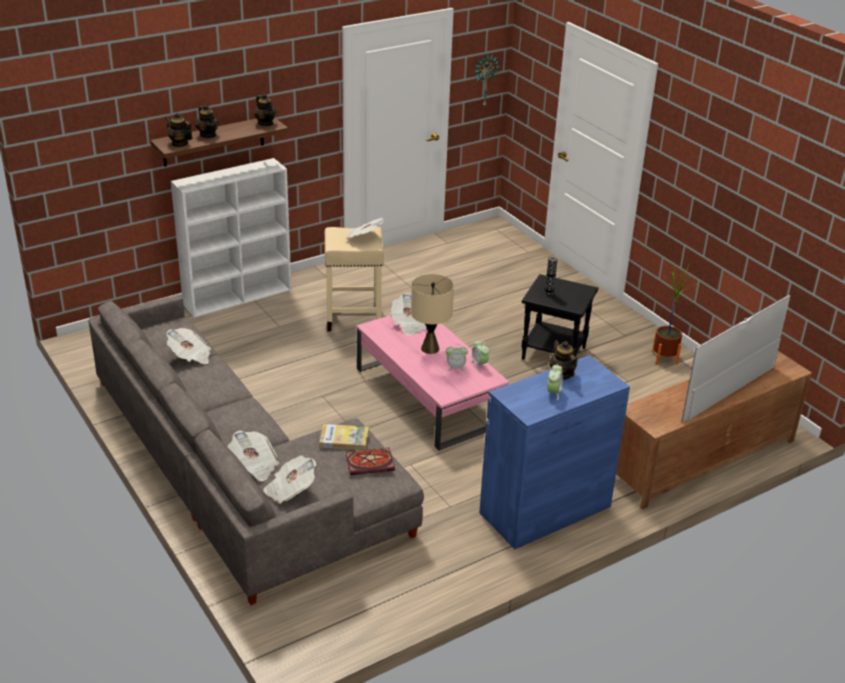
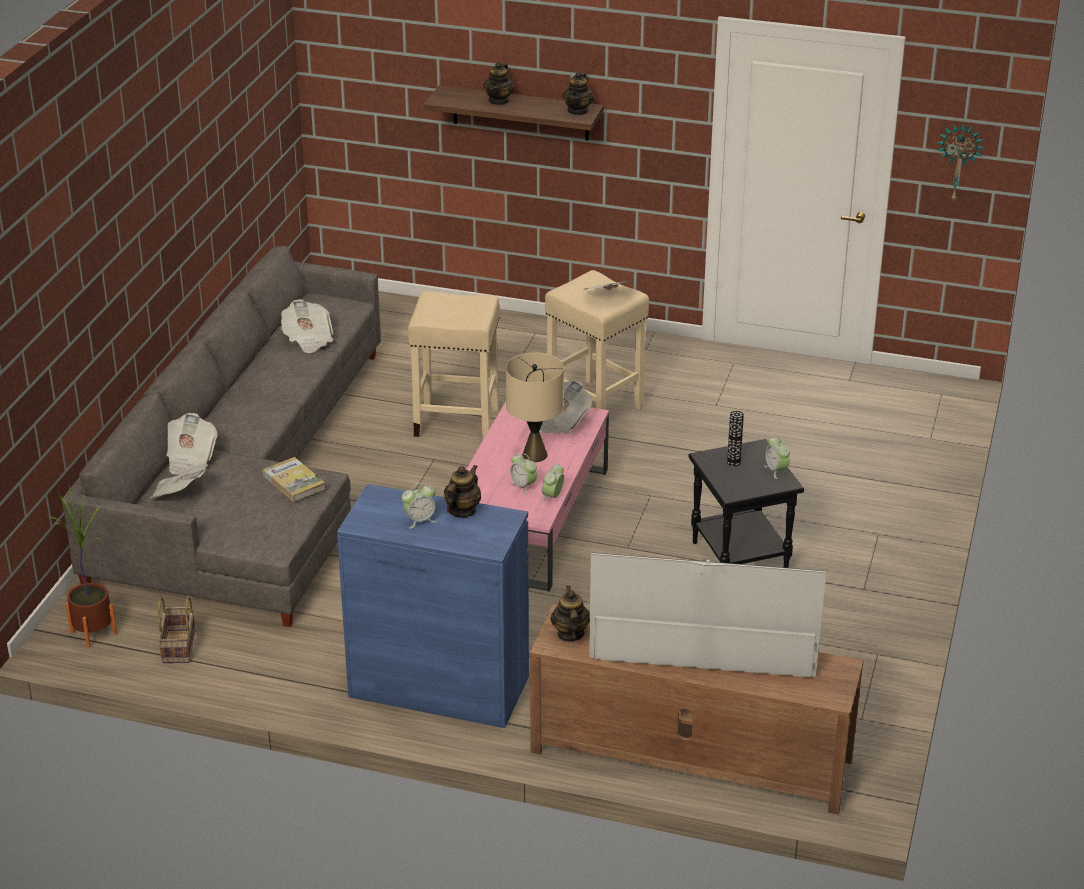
camera: 50 degrees right, 0 degrees up
teapot [165,113,193,147] -> teapot moved to [550,586,590,642]
white bookcase [171,158,291,318] -> none
book [346,448,395,475] -> none
potted plant [652,265,696,364] -> potted plant moved to [49,486,117,648]
none -> basket [158,597,196,663]
none -> beige stool [408,291,499,439]
none -> alarm clock [764,436,790,479]

